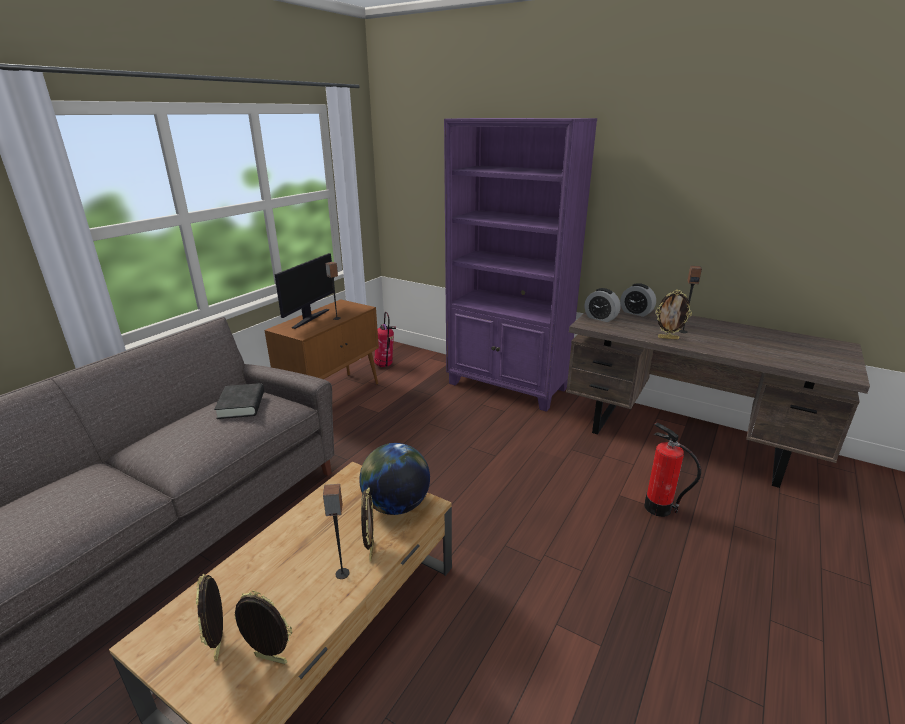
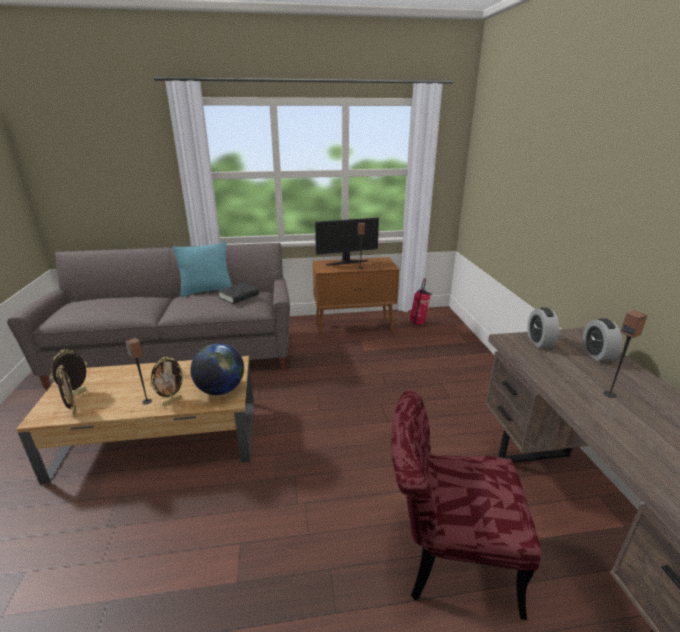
camera: 50 degrees right, 0 degrees up
purple bookcase [444,118,597,412] -> none
fire extinguisher [644,422,701,517] -> red chair [391,390,541,620]
picture frame [655,290,692,340] -> none
none -> turquoise pillow [173,241,232,297]

